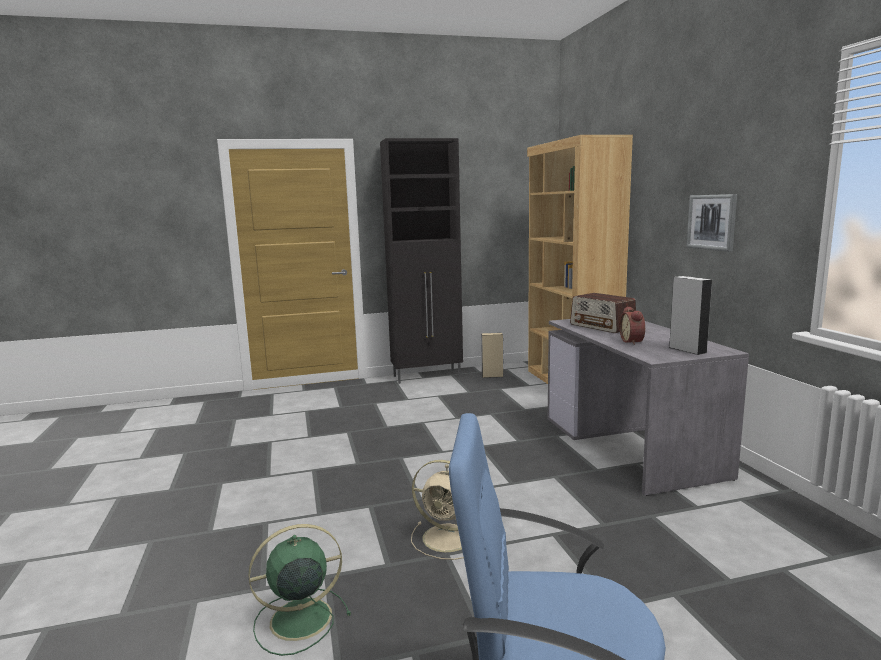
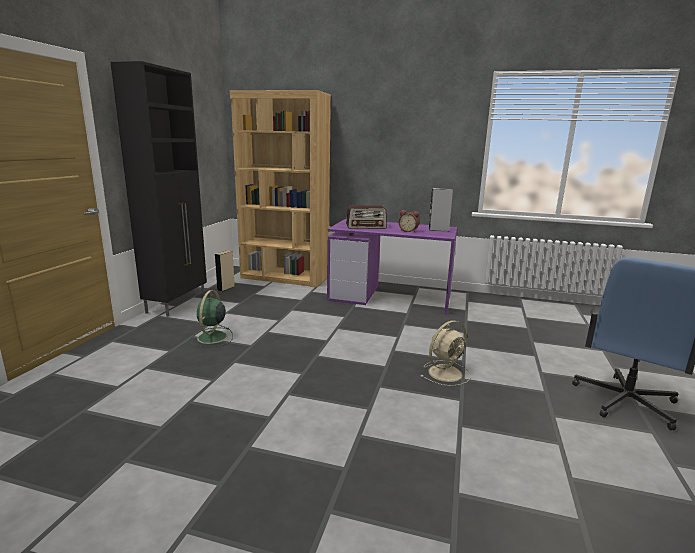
camera: 60 degrees left, 5 degrees up
green fan [248,524,351,656] -> green fan moved to [190,290,233,347]
grey desk [548,319,749,496] -> purple desk [327,219,457,315]
picture [686,194,737,252] -> none

